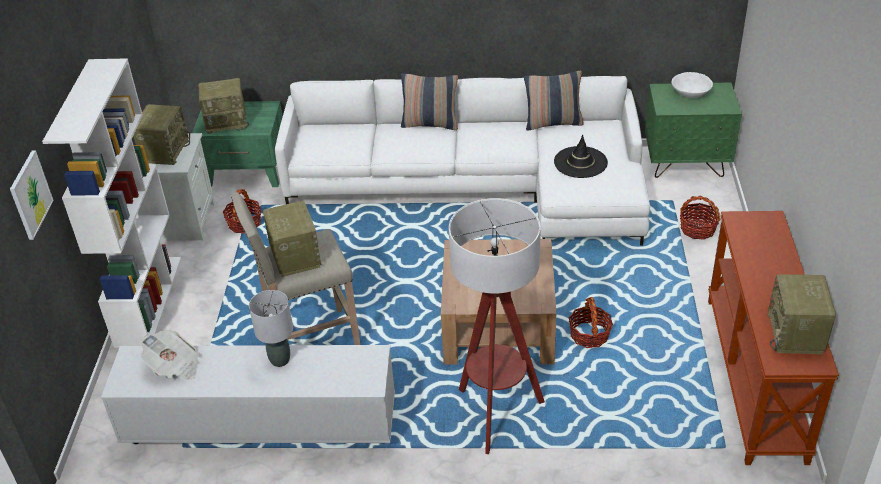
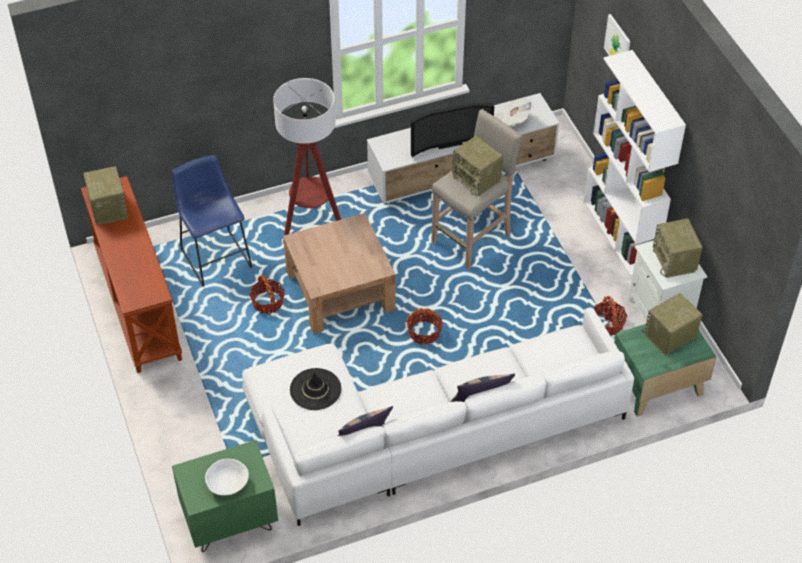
camera: 155 degrees right, 10 degrees up
grey table lamp [249,290,293,367] -> television [411,102,494,157]
basket [680,196,721,240] -> basket moved to [406,308,443,345]
none -> blue stool [172,155,252,287]

